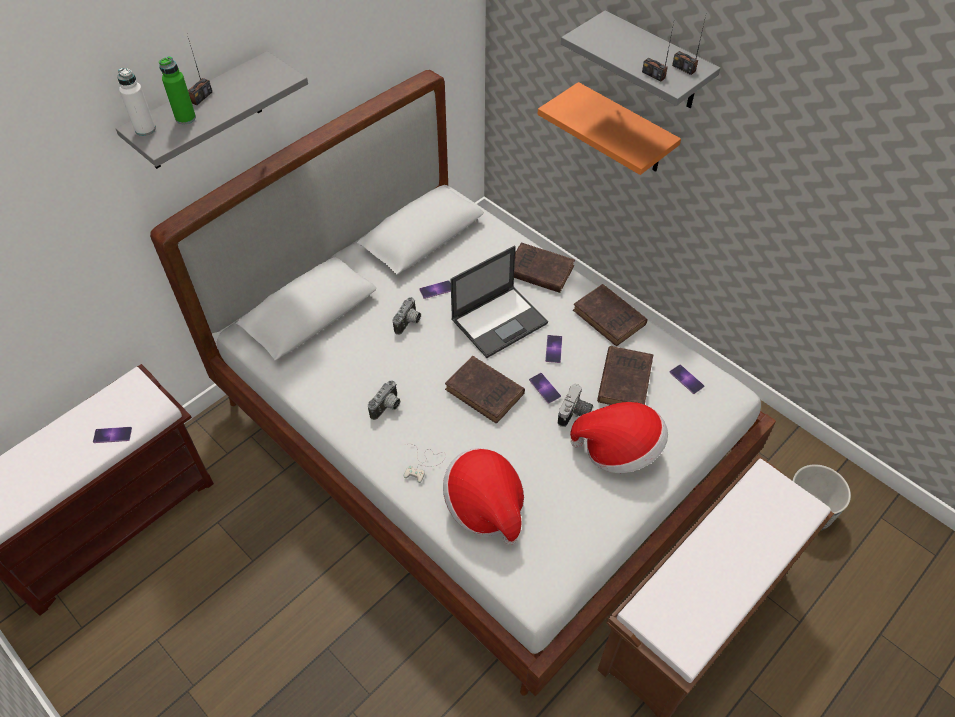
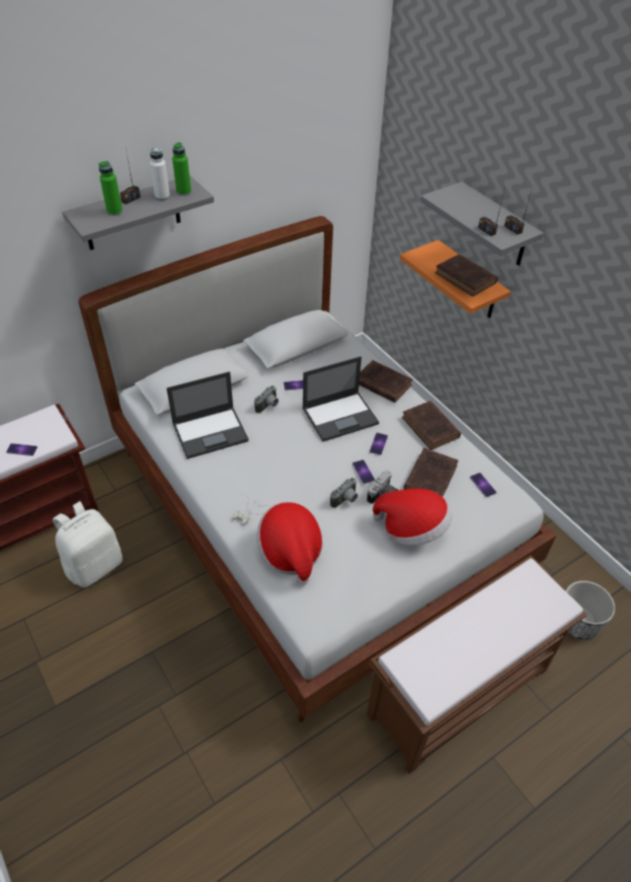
camera: 10 degrees right, 5 degrees down
white bottle [117,68,156,136] -> white bottle moved to [150,147,170,201]
camera [368,381,400,420] -> camera moved to [330,478,358,508]
brown book [445,356,525,424] -> brown book moved to [435,254,498,297]
none -> white backpack [53,501,123,588]
none -> laptop [166,372,249,459]
none -> green bottle [172,142,191,196]

